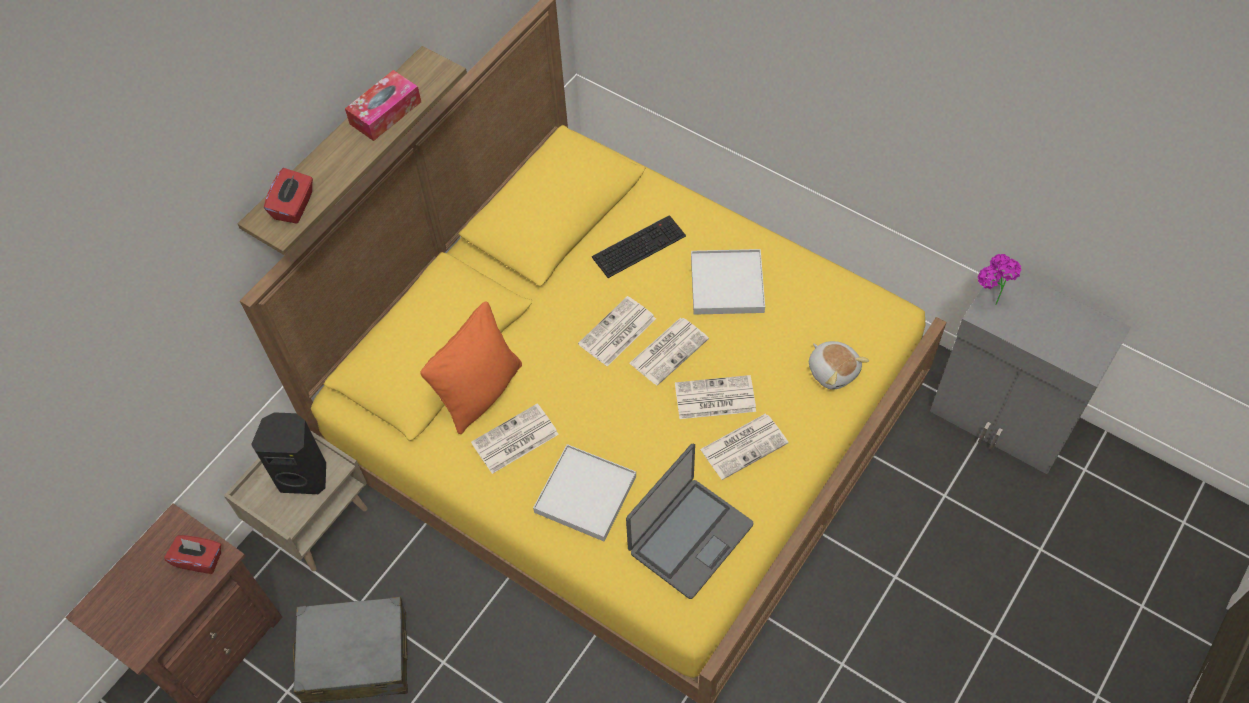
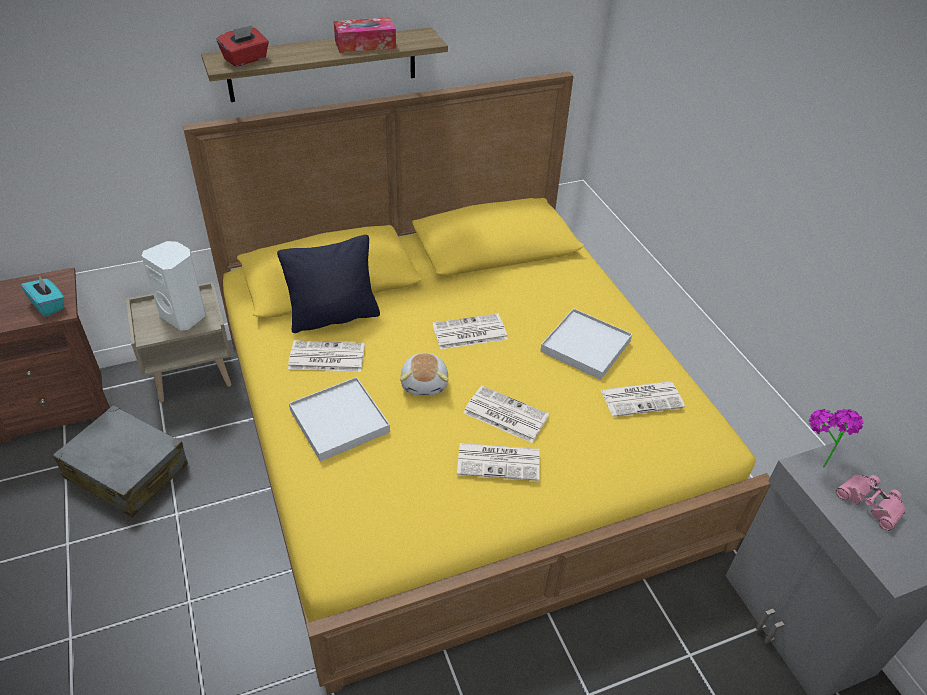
camera: 30 degrees right, 15 degrees down
red tissue box [164,535,221,574] -> turquoise tissue box [21,275,64,317]
black speaker [251,412,326,494] -> white speaker [141,241,206,331]
orange pillow [420,301,522,434] -> black pillow [277,235,380,333]
keyboard [592,215,686,278] -> none
laptop [626,443,753,599] -> none
newspaper [629,318,709,386] -> newspaper moved to [601,381,685,417]
plush toy [809,341,869,390] -> plush toy moved to [400,353,449,395]
none -> pink binoculars [836,475,906,531]

